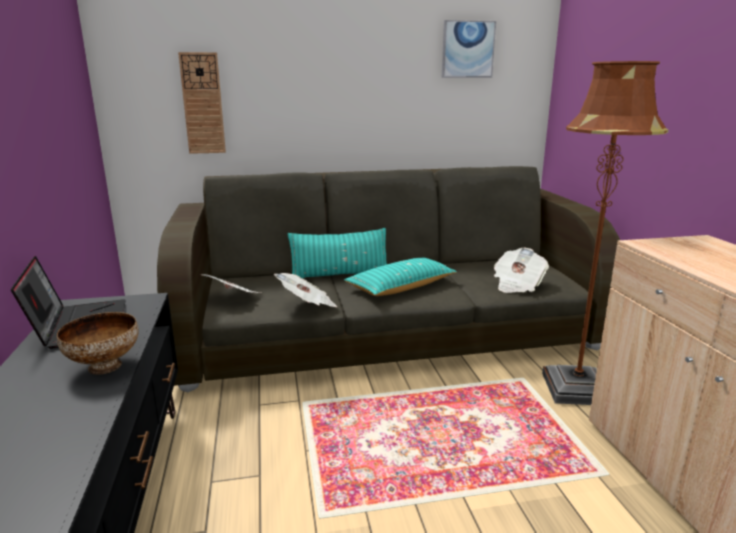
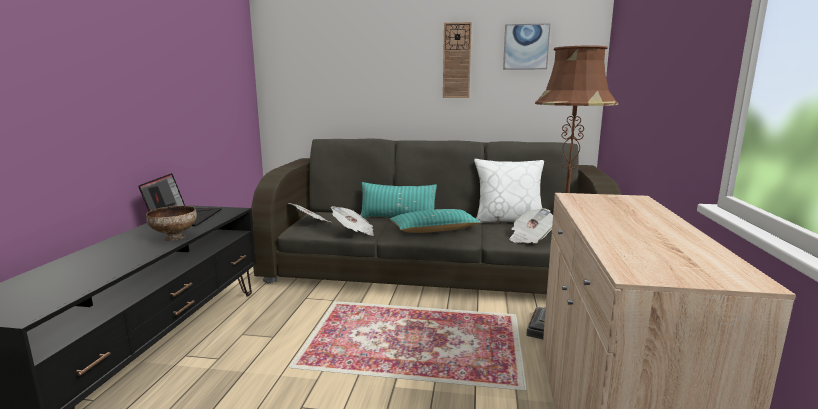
camera: 20 degrees right, 5 degrees down
wall clock [178,52,226,154] -> wall clock moved to [443,22,472,98]
none -> white pillow [474,159,544,223]

